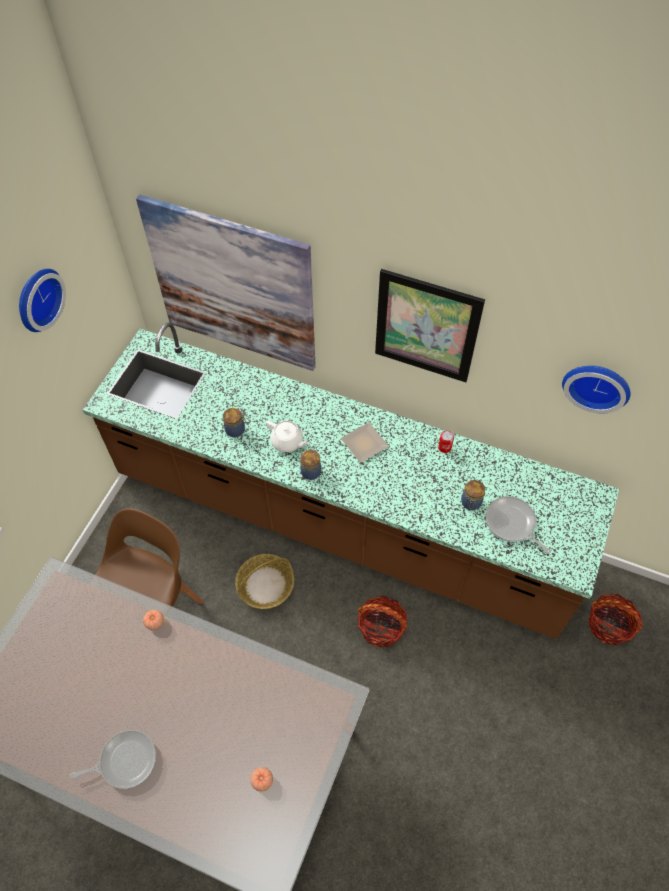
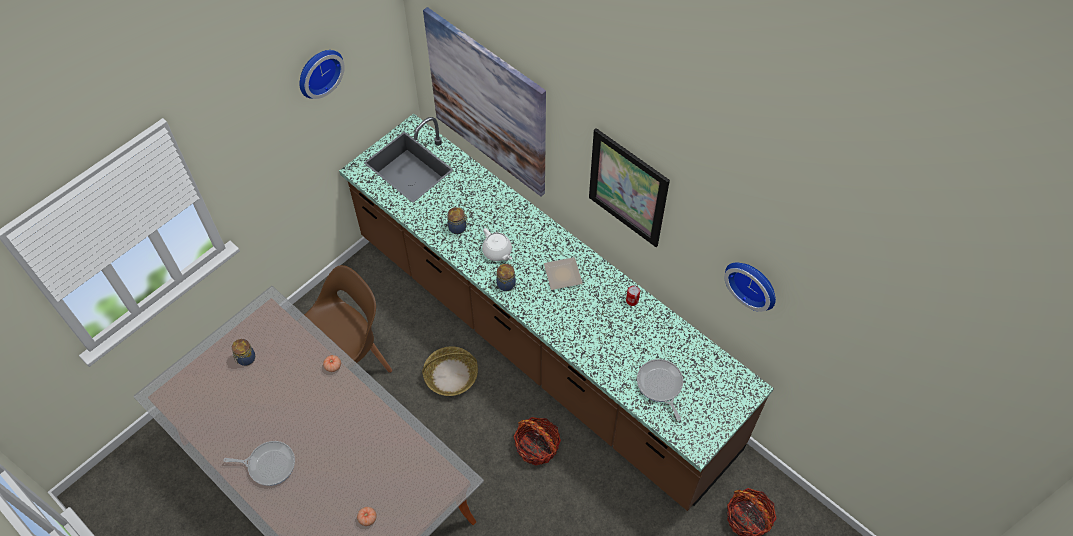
camera: 20 degrees right, 0 degrees up
jar [461,480,485,510] -> jar moved to [232,339,255,366]

